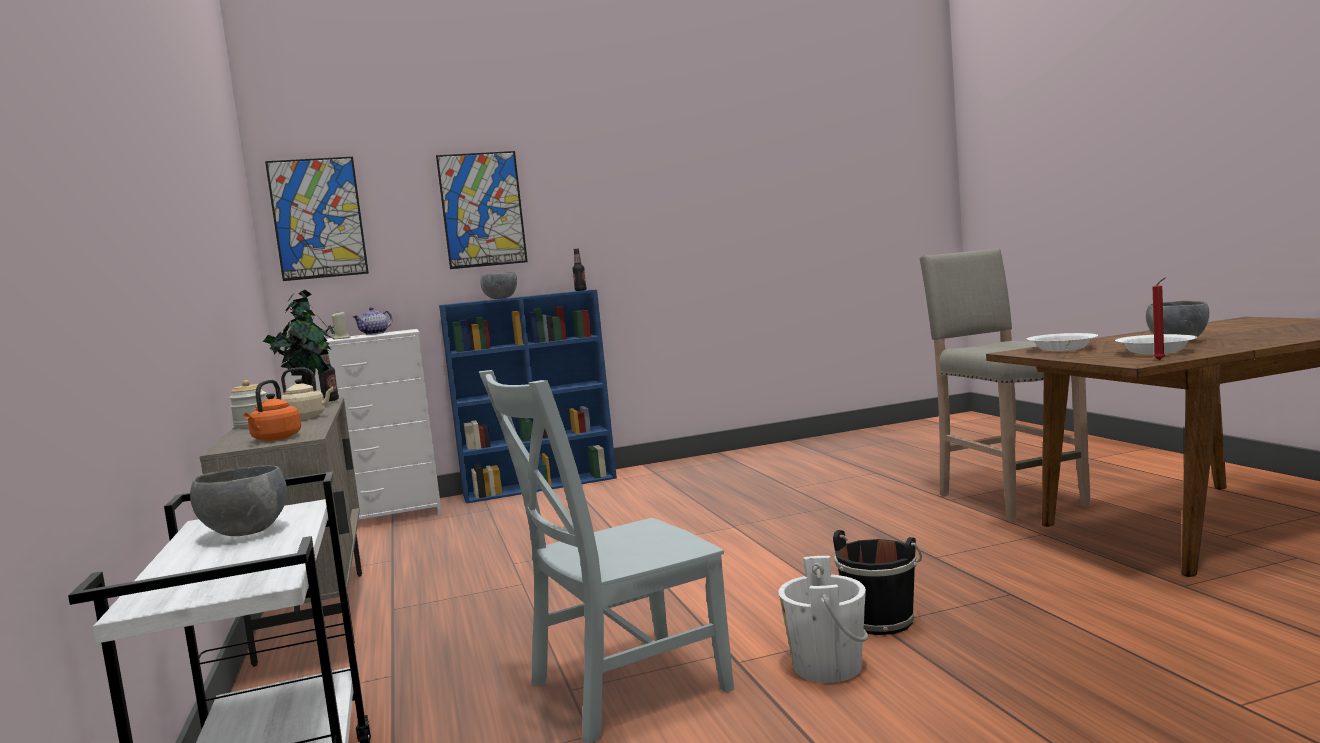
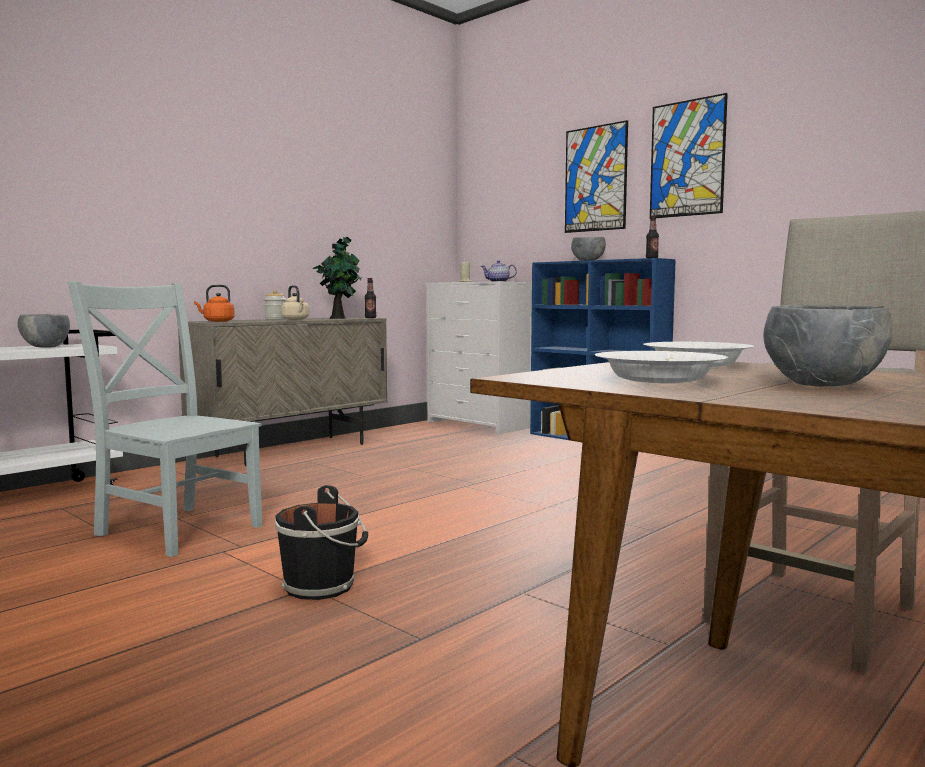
camera: 60 degrees right, 0 degrees up
picture [265,157,369,281] -> picture moved to [650,93,728,218]
white bucket [778,556,868,683] -> none
red candle [1153,277,1166,360] -> none

